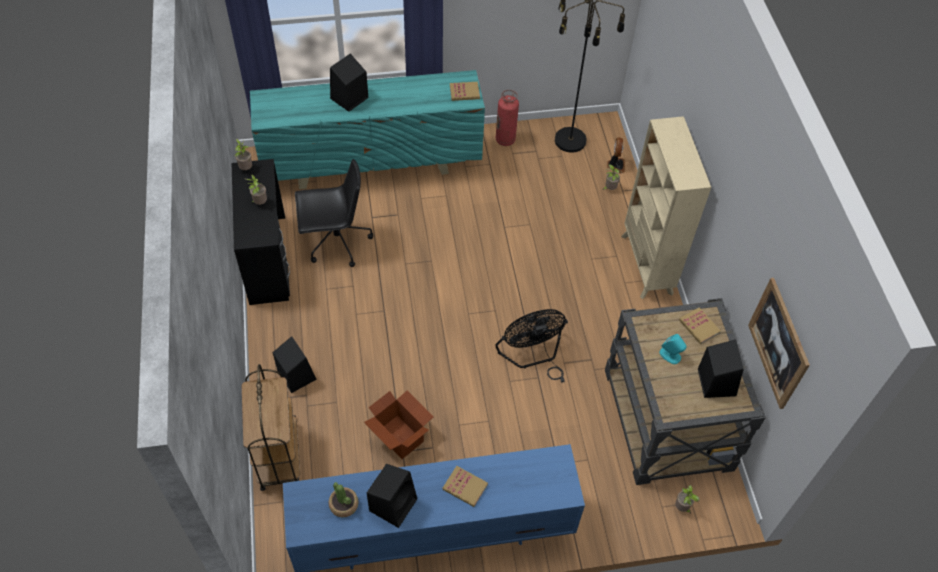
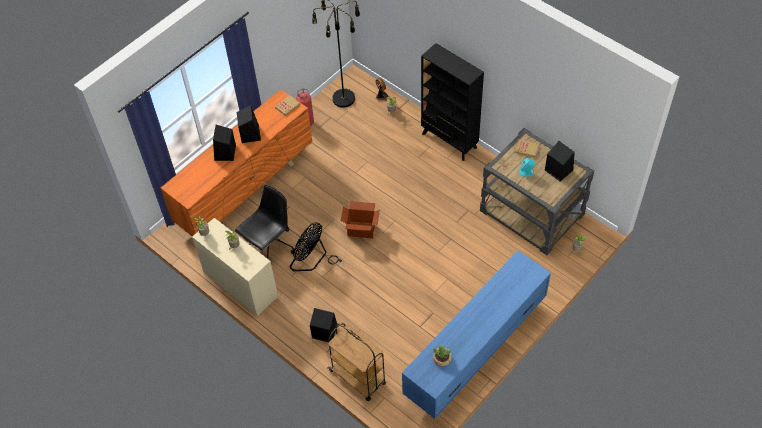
camera: 35 degrees left, 0 degrees up
black desk [232,159,290,305] -> beige desk [192,218,278,316]
turquoise cabinet [250,70,485,189] -> orange cabinet [161,89,313,236]
cardboard box [364,391,434,459] -> cardboard box moved to [341,201,380,238]
black speaker [367,464,417,528] -> black speaker moved to [237,105,261,143]
book [442,466,488,507] -> none
black fan [495,309,568,383] -> black fan moved to [290,222,342,272]
beige bookcase [621,116,711,299] -> black bookcase [421,43,484,161]
picture [748,278,810,409] -> none

